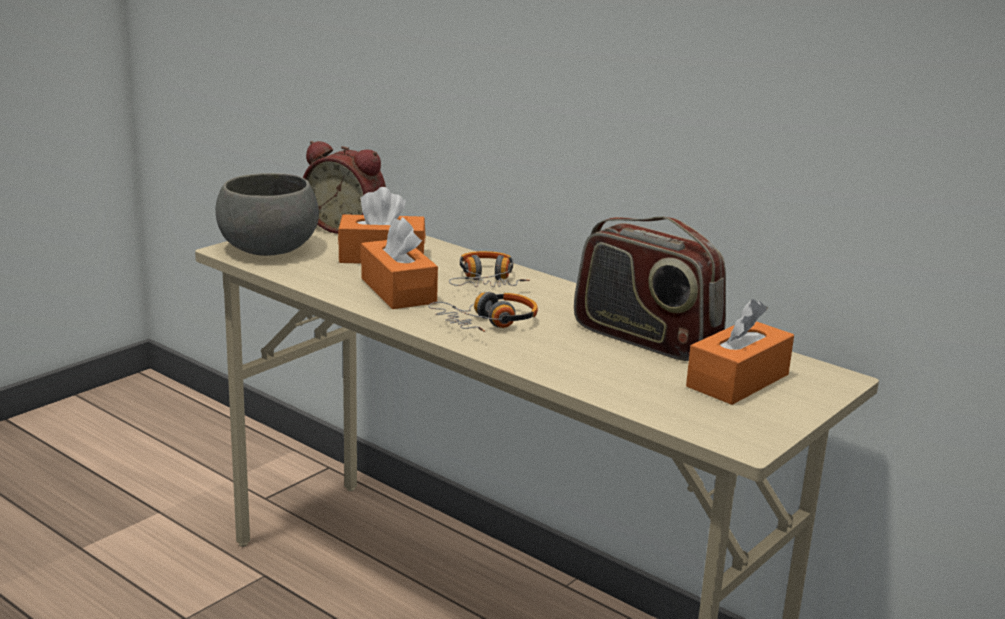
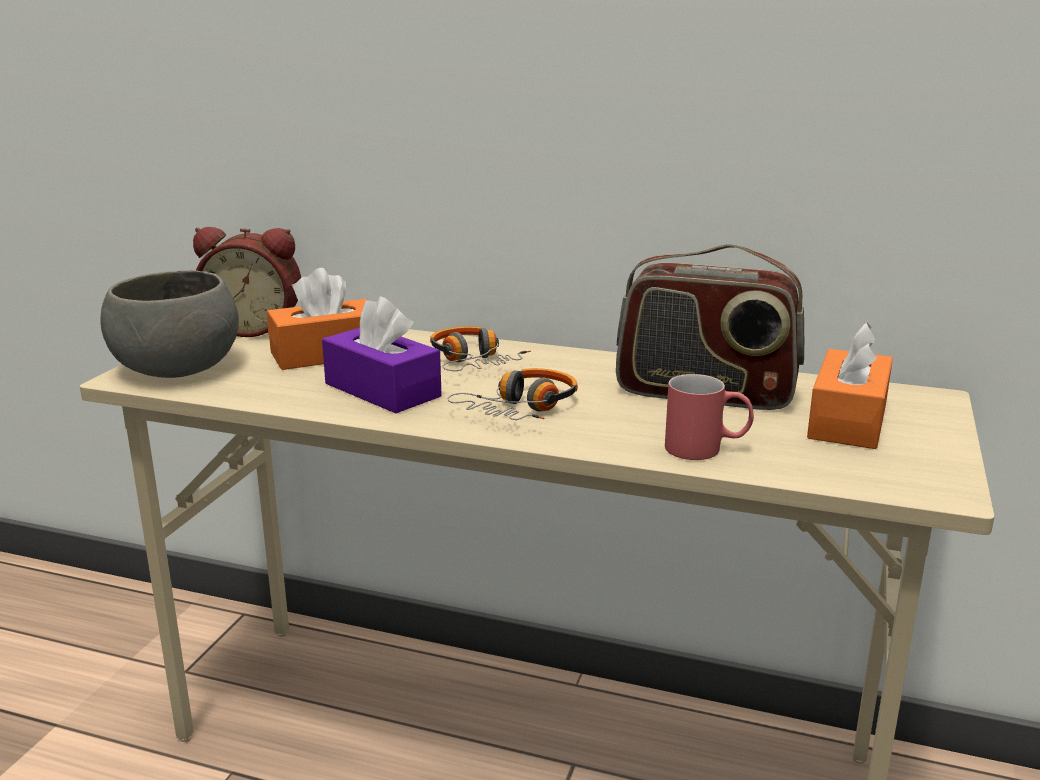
camera: 20 degrees left, 0 degrees up
orange tissue box [361,217,438,309] -> purple tissue box [322,297,442,413]
none -> red mug [665,374,754,460]

